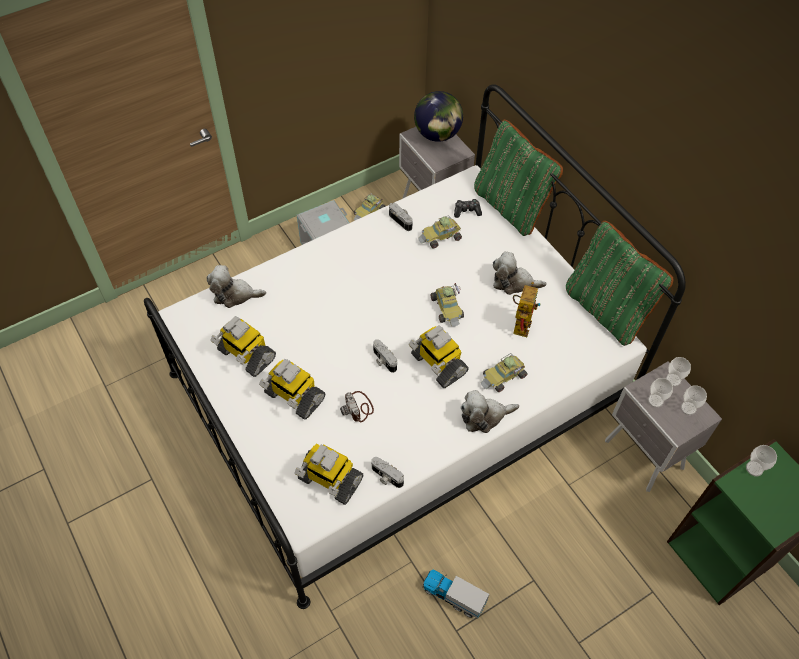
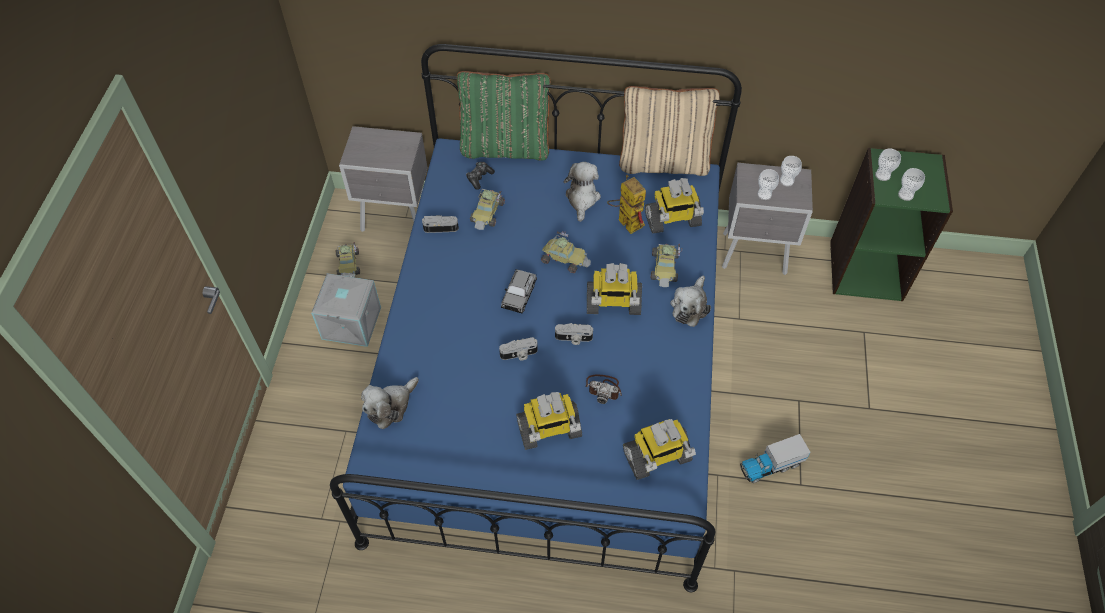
camera: 50 degrees left, 0 degrees up
white bed [144,85,686,609] -> blue bed [330,44,742,592]
toy robot [211,316,276,377] -> toy robot moved to [645,178,704,234]
camera [371,457,404,488] -> camera moved to [499,337,538,360]
globe [414,91,463,142] -> none
plush toy [493,252,547,295] -> plush toy turned 135 degrees clockwise [563,162,601,222]
green pillow [566,221,673,346] -> beige pillow [619,86,720,176]
cup [666,357,691,387] -> cup moved to [898,168,925,201]
none -> grey toy car [501,269,537,314]

